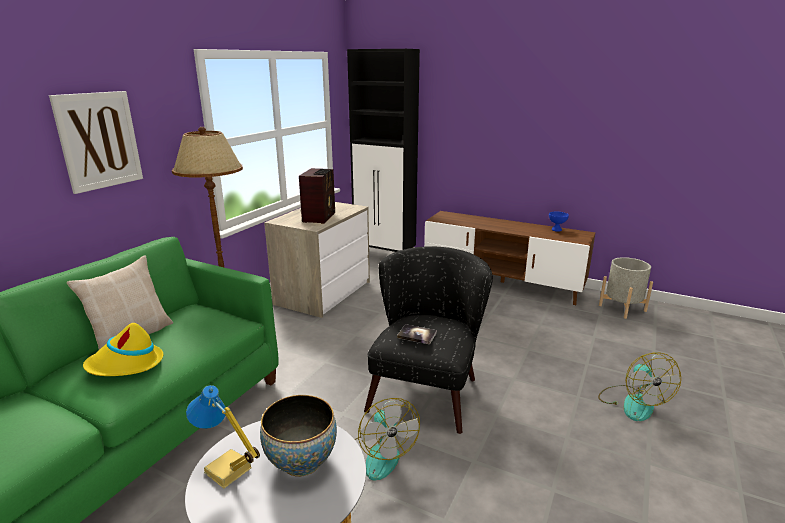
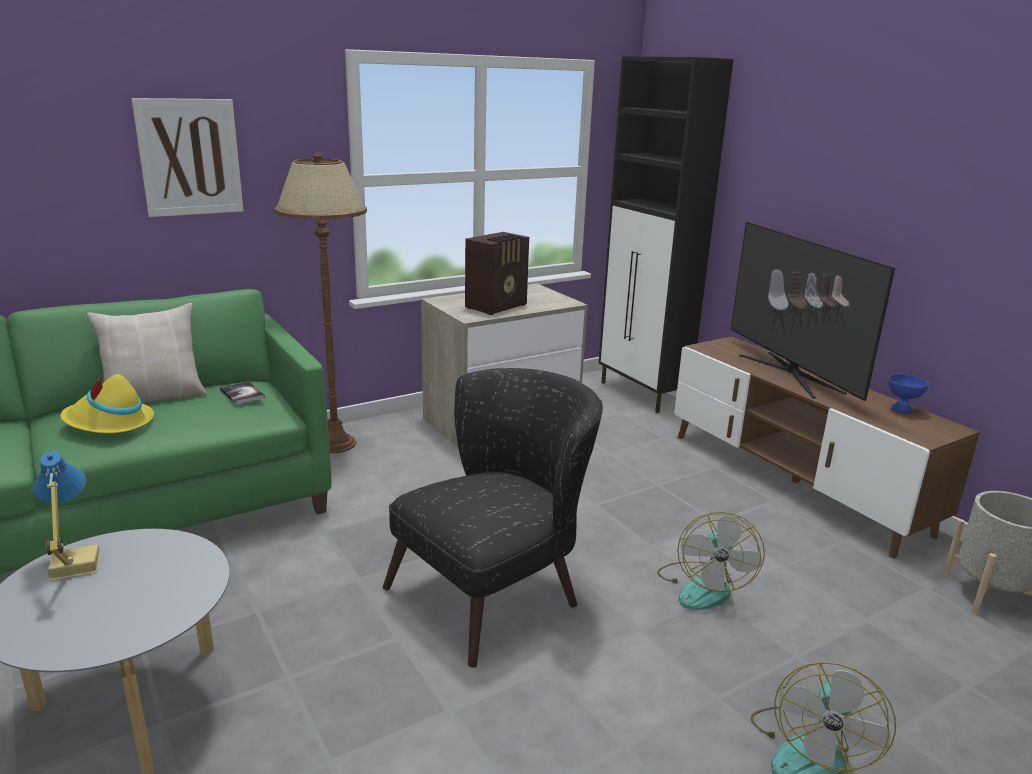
camera: 30 degrees right, 0 degrees up
bowl [260,395,337,477] -> none
fan [355,398,420,481] -> fan moved to [657,512,765,610]
book [397,324,437,344] -> book moved to [220,381,265,405]
none -> television [731,222,895,401]

